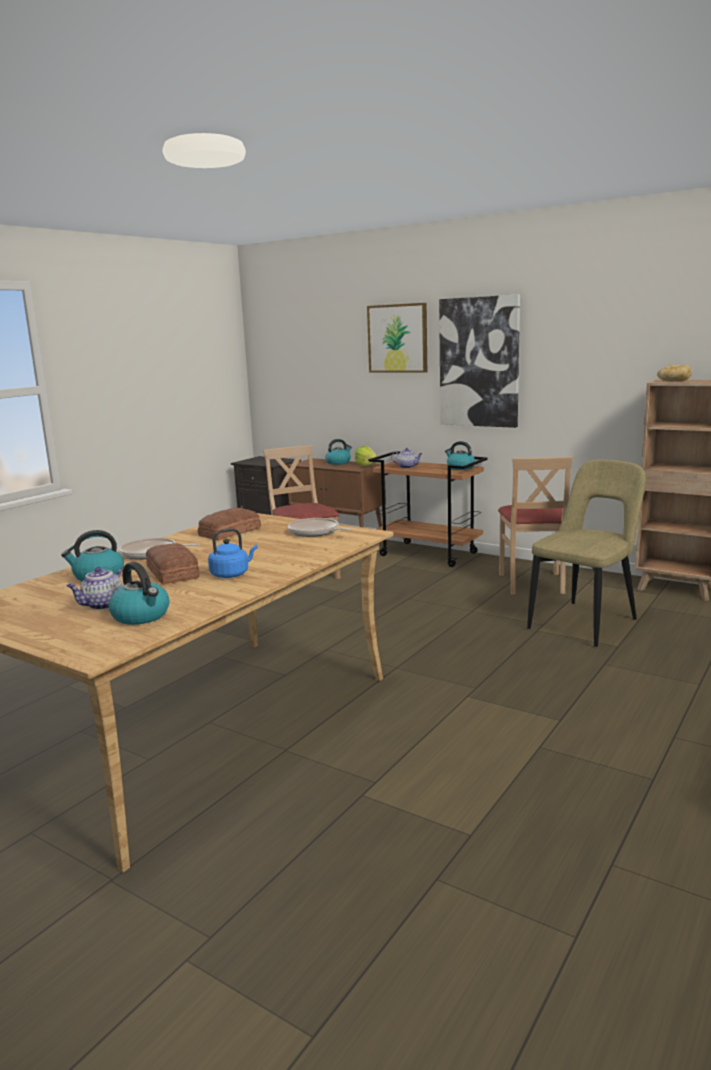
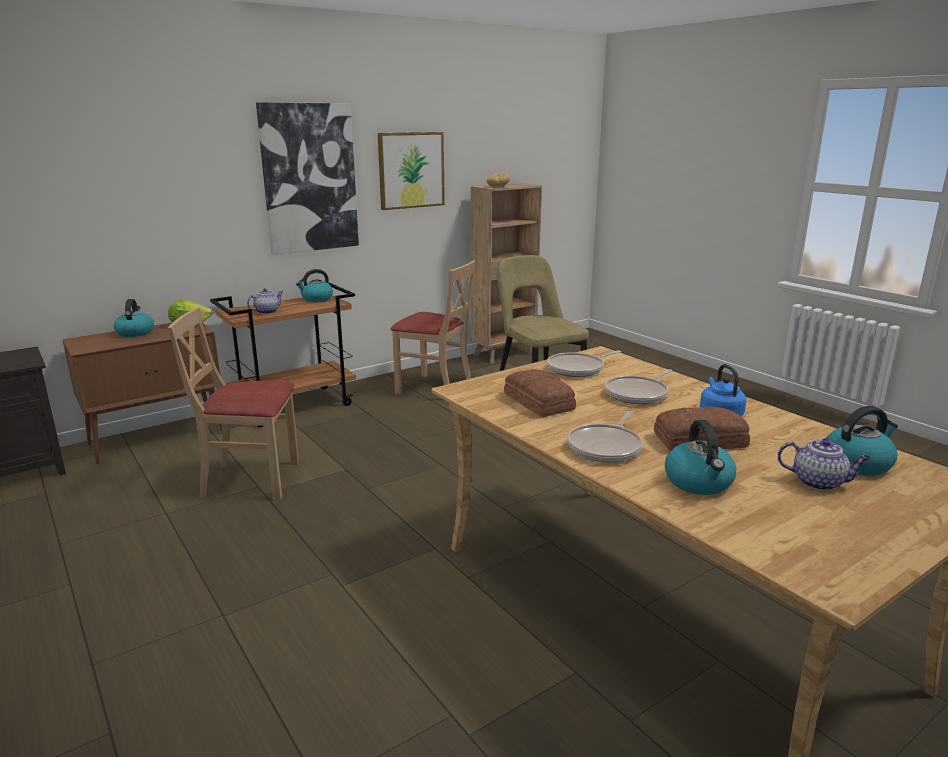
camera: 70 degrees left, 5 degrees up
teapot [67,567,132,610] -> teapot turned 45 degrees counterclockwise [777,438,871,491]
picture [367,303,427,373] -> picture moved to [378,132,445,210]
none -> frying pan [605,369,672,404]

